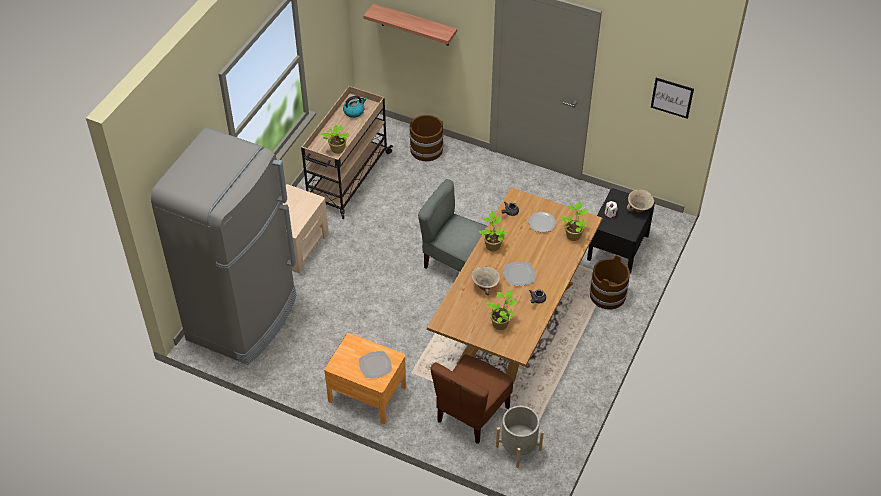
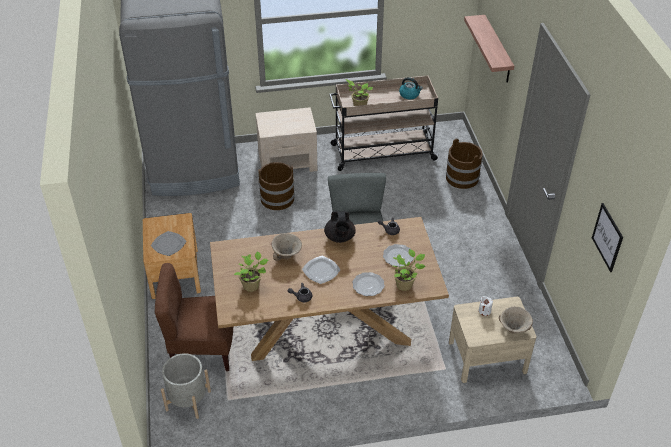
camera: 55 degrees right, 5 degrees down
potted plant [479,211,507,251] -> black teapot [324,211,356,243]
black nightstand [587,188,655,274] -> beige nightstand [449,297,536,383]
brown bucket [590,255,630,310] -> brown bucket moved to [258,162,295,210]
none -> plate [353,272,385,296]

